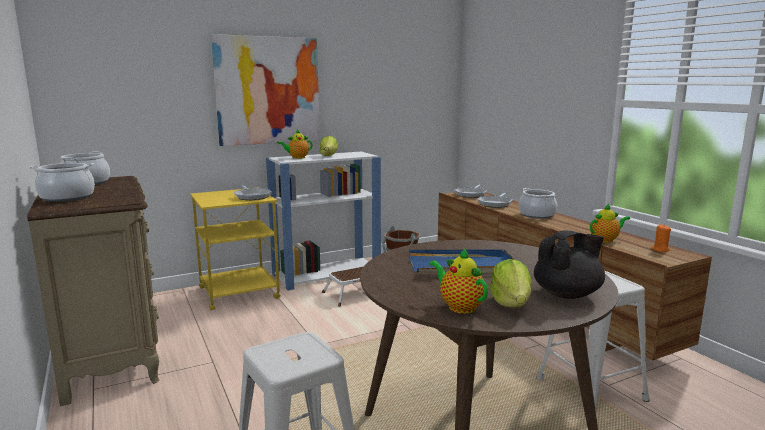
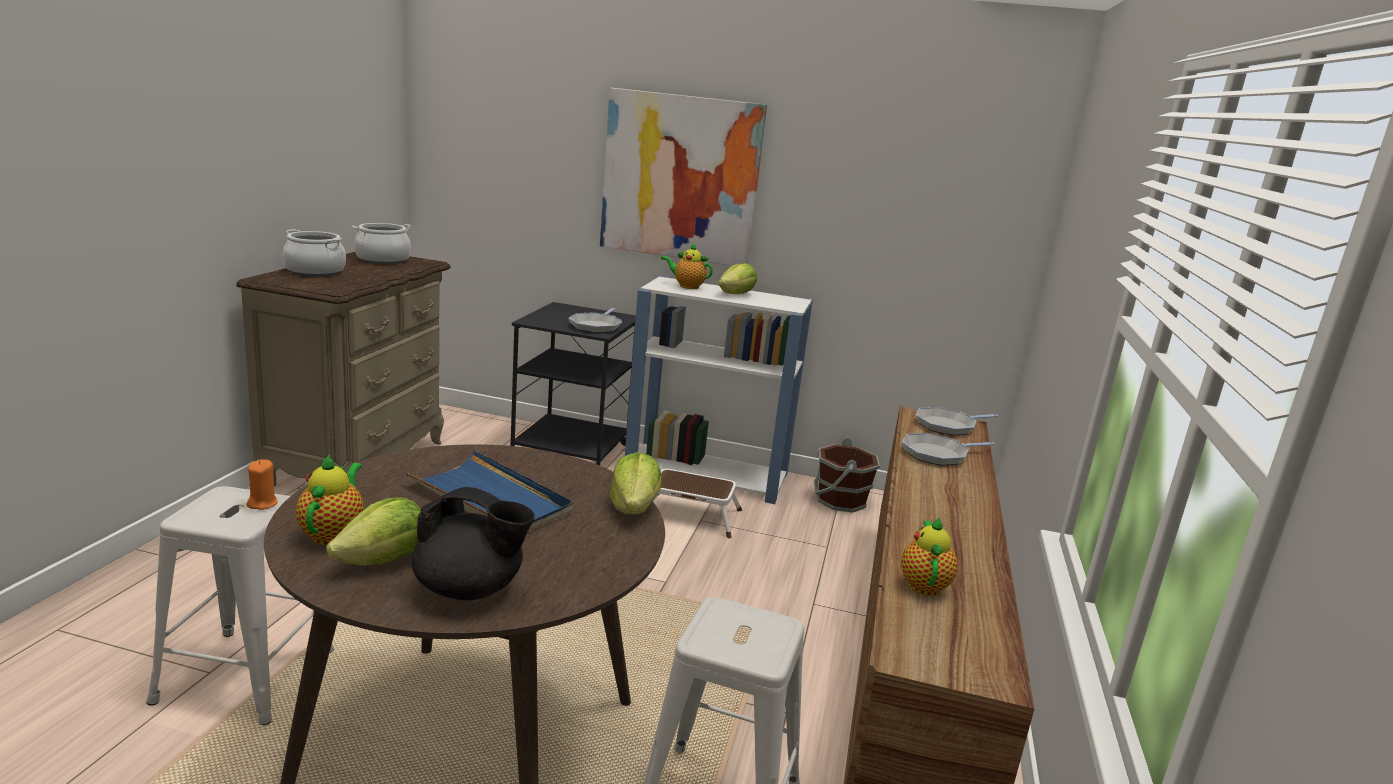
camera: 40 degrees right, 5 degrees up
yellow cart [190,188,281,310] -> black cart [511,302,636,466]
cooking pot [519,188,557,219] -> none
teapot [590,204,630,243] -> teapot turned 105 degrees counterclockwise [901,517,958,596]
orange candle [651,224,671,252] -> orange candle moved to [246,459,278,510]
none -> lettuce [610,452,662,514]

